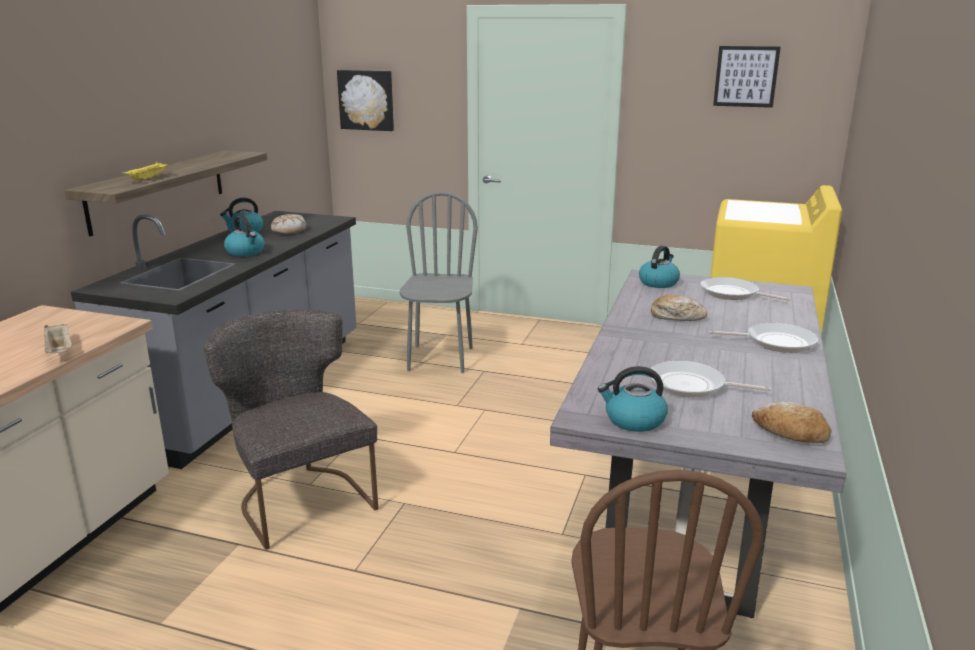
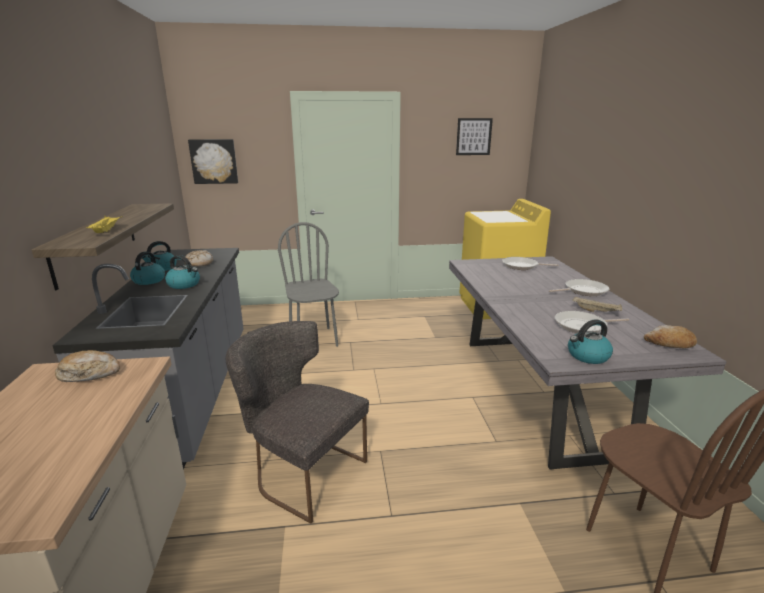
camera: 25 degrees left, 0 degrees up
beige tray [44,324,72,353] -> beige tray moved to [572,297,622,312]
kettle [639,246,680,288] -> kettle moved to [130,252,165,285]
bread [651,295,707,321] -> bread moved to [55,350,120,382]

